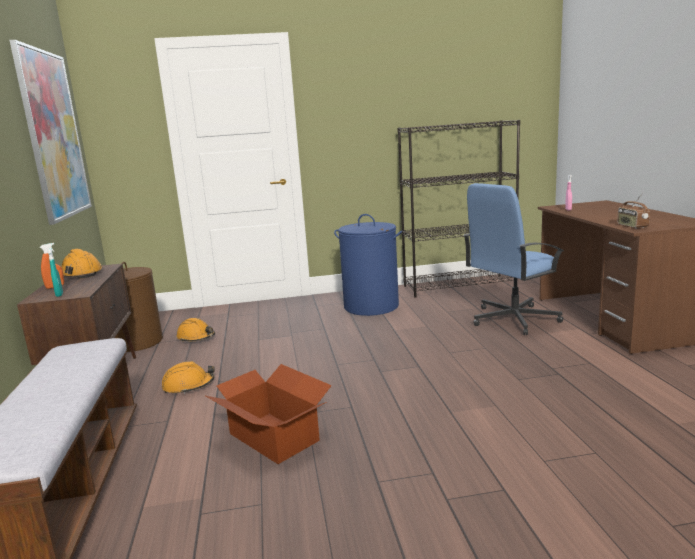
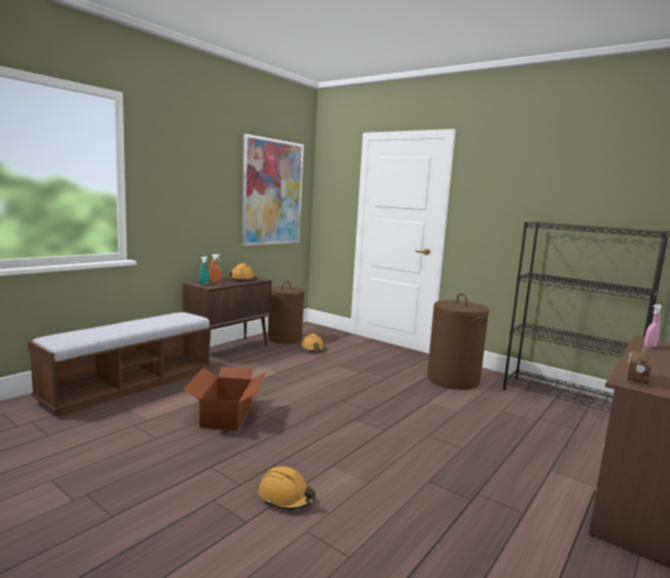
camera: 45 degrees right, 5 degrees down
orange hard hat [162,361,215,394] -> orange hard hat moved to [258,466,315,510]
blue laundry basket [334,214,402,316] -> brown laundry basket [427,293,490,390]
blue office chair [464,183,564,335] -> none

